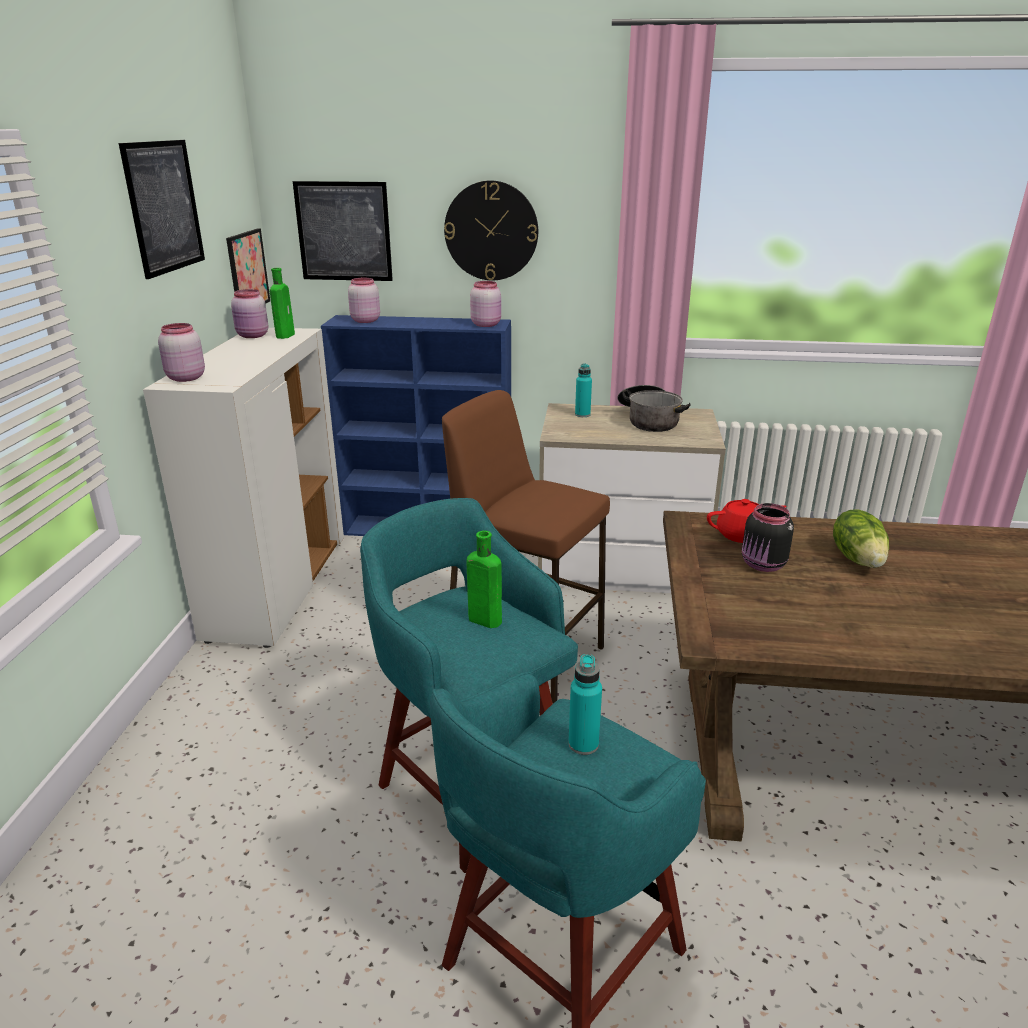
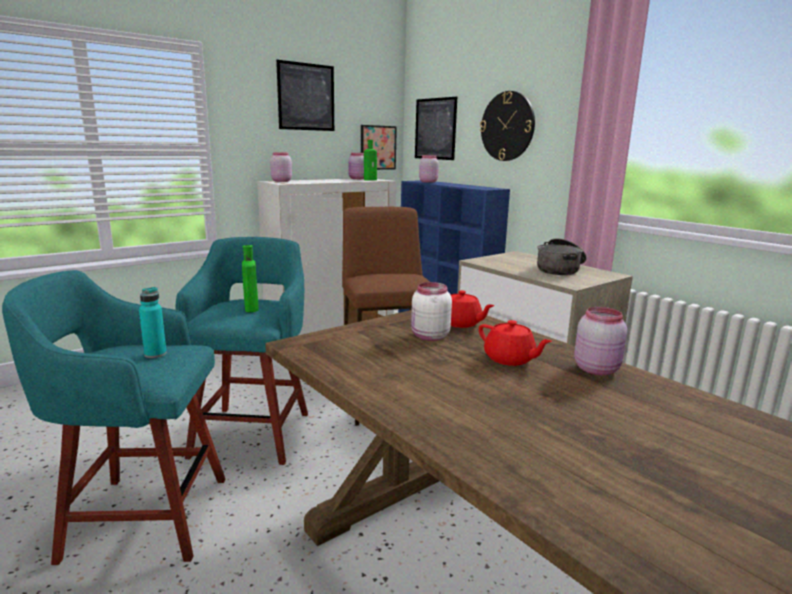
camera: 45 degrees right, 10 degrees down
pink jar [470,281,501,327] -> pink jar moved to [574,307,627,375]
turquoise bottle [575,364,592,417] -> none
black jar [742,503,794,572] -> white jar [411,282,452,341]
lettuce [833,509,889,568] -> red teapot [479,320,552,366]

